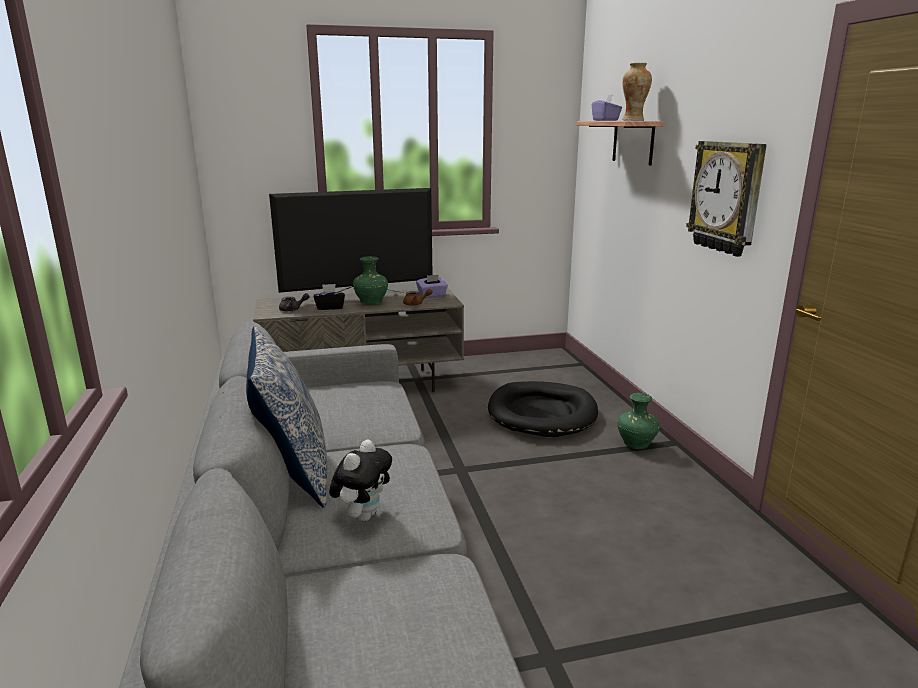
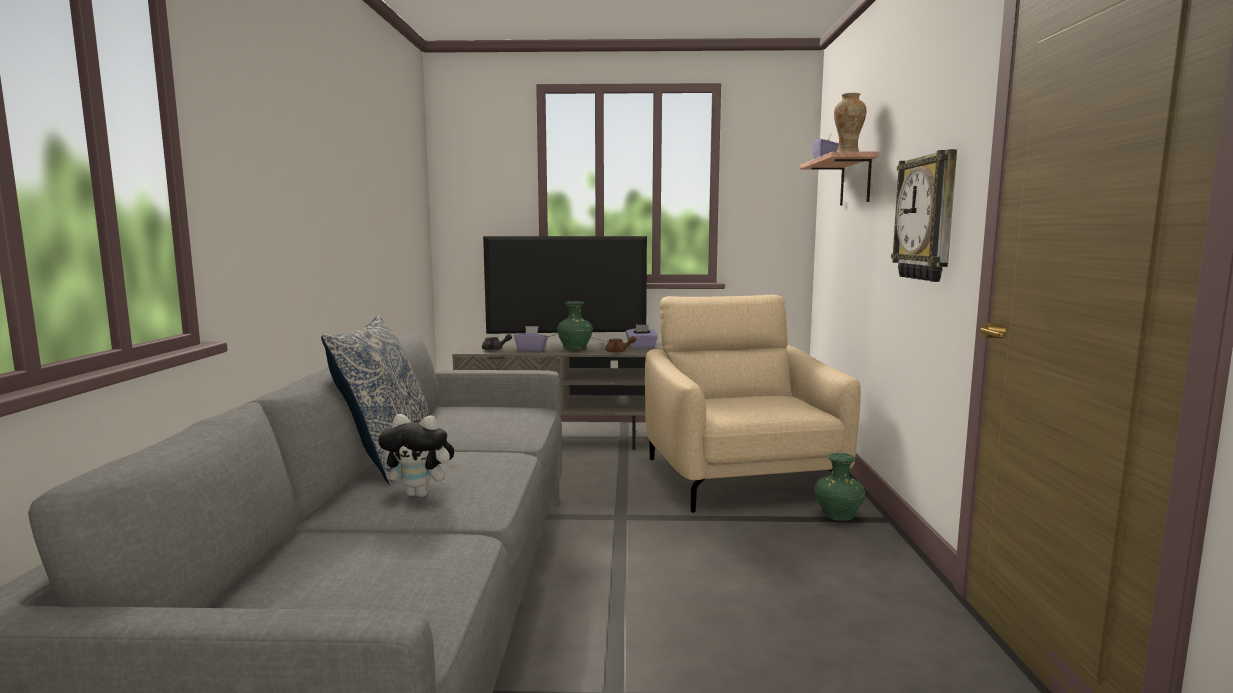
camera: 15 degrees right, 10 degrees down
black tissue box [313,284,345,310] -> purple tissue box [514,326,548,352]
plush toy [329,440,392,521] -> plush toy turned 60 degrees clockwise [378,414,457,497]
black dog bed [488,381,598,437] -> beige armchair [645,295,861,513]

